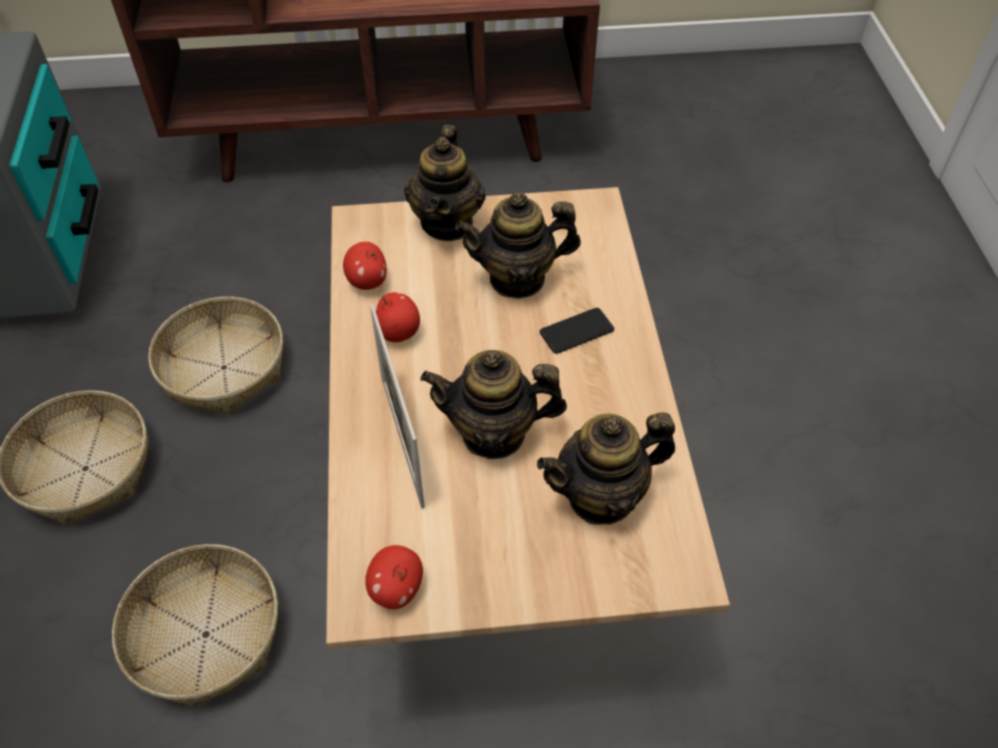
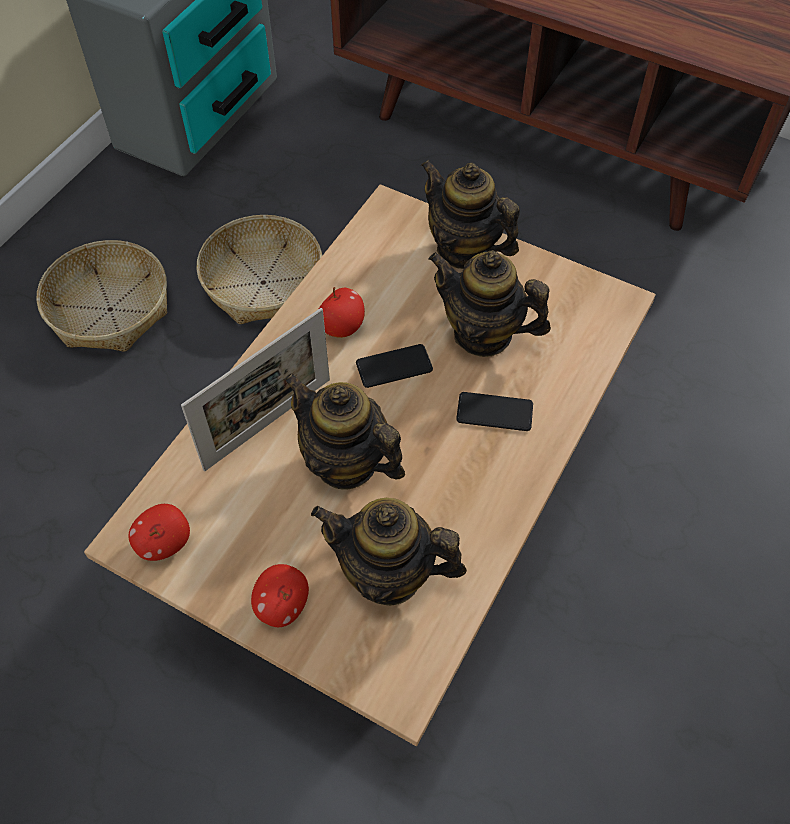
camera: 35 degrees right, 5 degrees up
basket [112,544,278,708] -> none
apple [343,242,387,290] -> apple moved to [251,564,309,627]
picture frame [370,305,425,509] -> picture frame turned 150 degrees counterclockwise [181,308,330,471]
teapot [404,125,486,241] -> teapot turned 90 degrees clockwise [421,160,520,269]
none -> phone [356,344,433,388]

